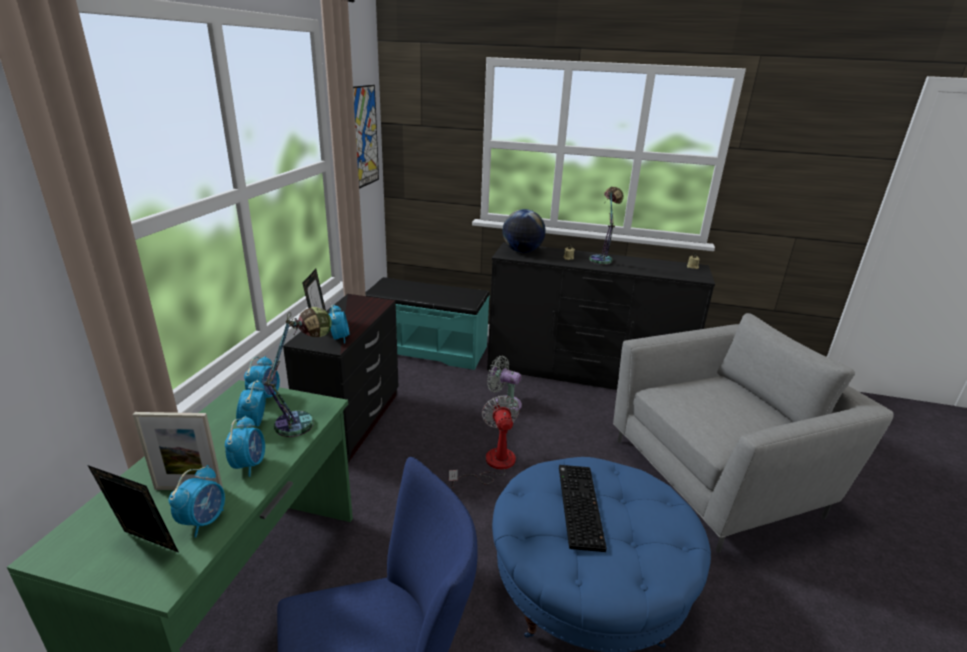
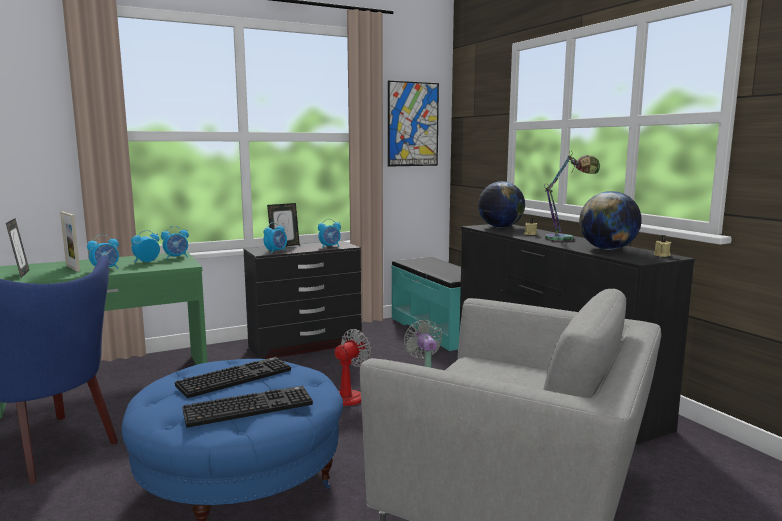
camera: 50 degrees right, 15 degrees down
alarm clock [169,465,225,538] -> alarm clock moved to [318,219,341,248]
table lamp [262,307,332,437] -> none
none -> keyboard [182,386,313,428]
none -> globe [579,191,642,250]

